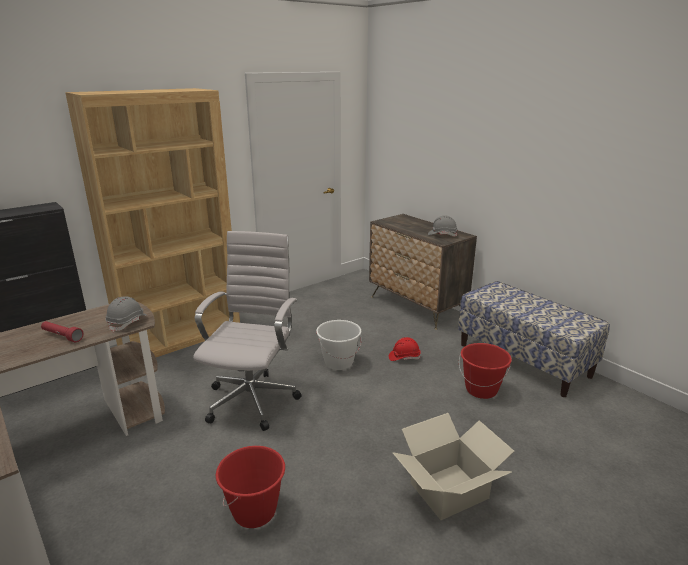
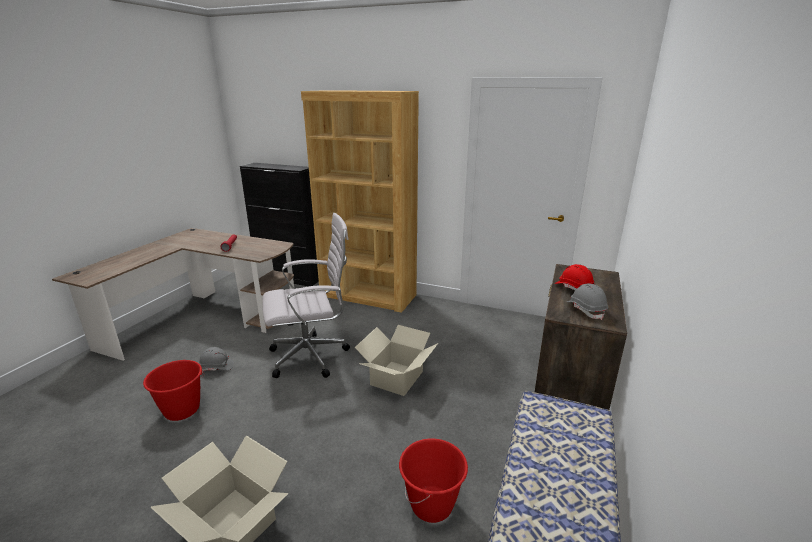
camera: 60 degrees right, 0 degrees up
grey hard hat [105,296,148,332] -> grey hard hat moved to [199,347,234,371]
white bucket [316,320,361,370] -> cardboard box [355,325,438,396]
red hard hat [389,337,421,361] -> red hard hat moved to [555,264,594,290]

